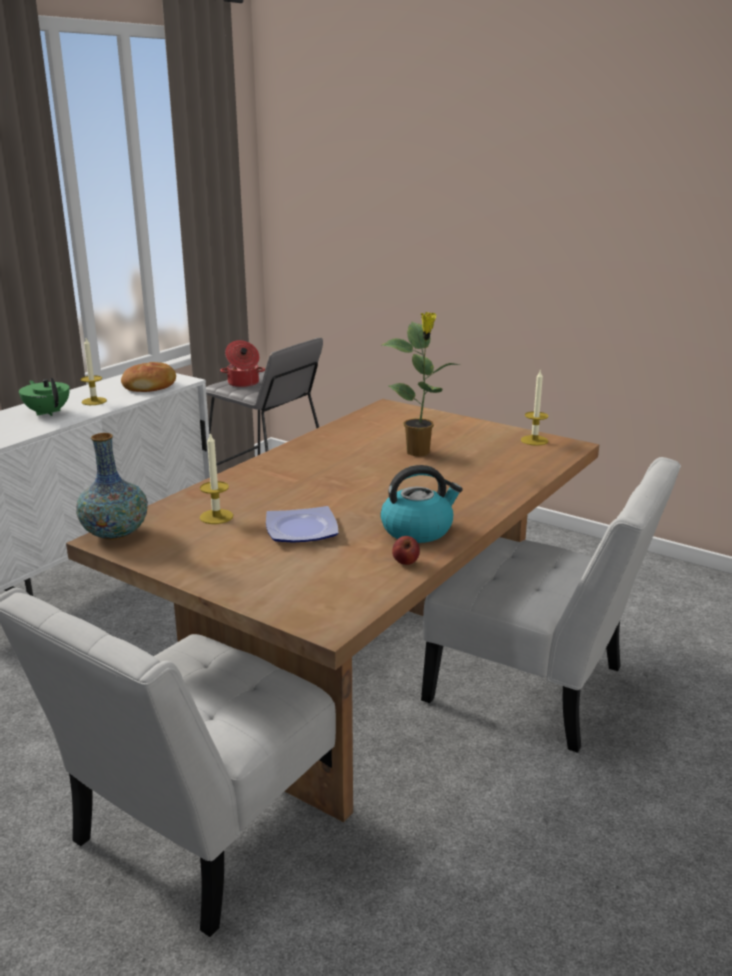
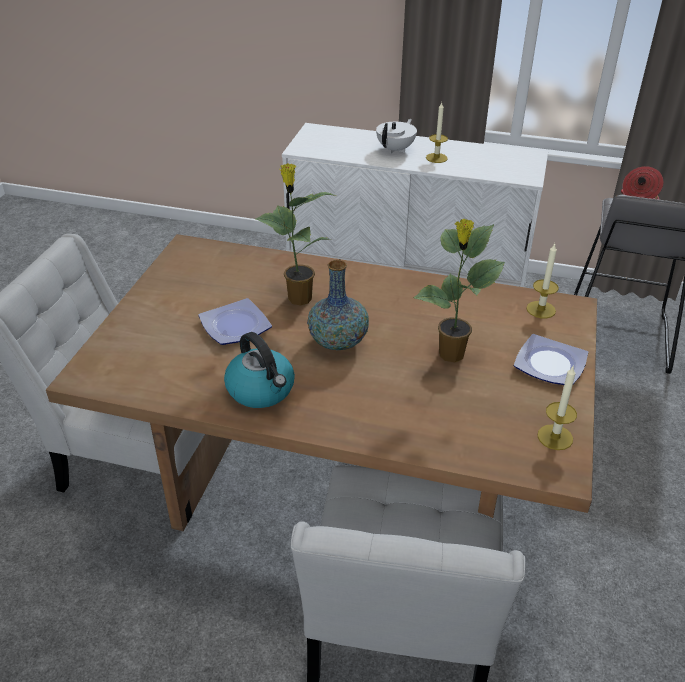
camera: 70 degrees right, 15 degrees up
green teapot [19,378,70,416] -> white teapot [376,119,417,154]
vase [76,433,148,540] -> vase moved to [307,260,369,350]
bread [121,362,176,392] -> none
candle [200,432,233,524] -> candle moved to [526,244,559,318]
apple [392,536,420,565] -> none
none -> potted plant [256,163,338,306]
none -> plate [514,334,588,385]

